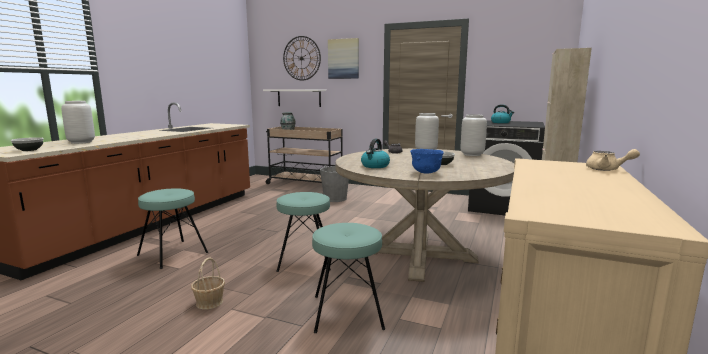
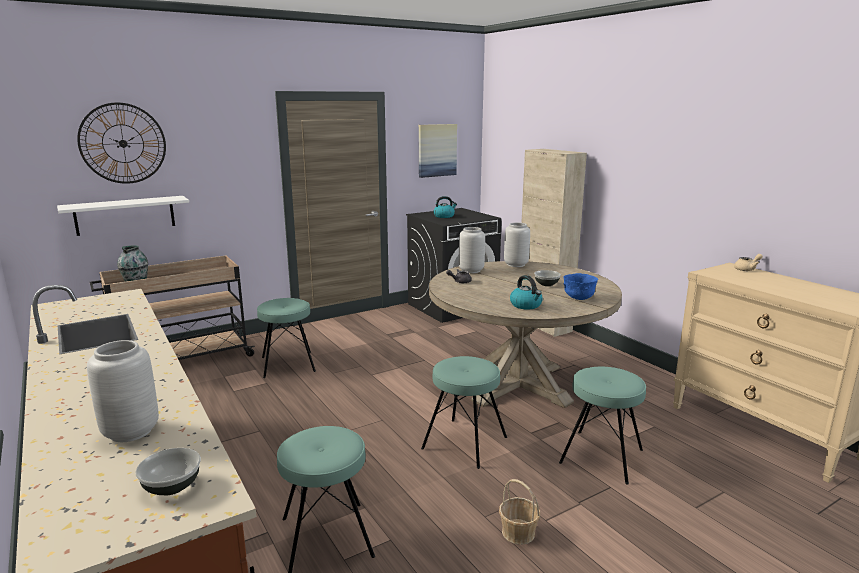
camera: 55 degrees left, 5 degrees up
grey bucket [320,165,349,202] -> turquoise stool [257,298,316,378]
picture [328,38,359,79] -> picture moved to [419,124,457,178]

